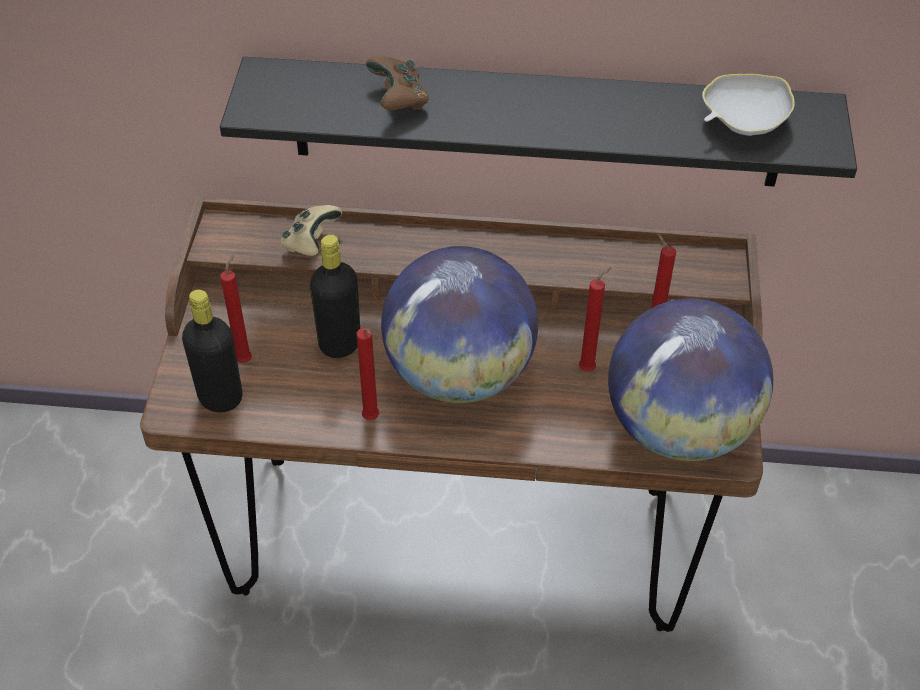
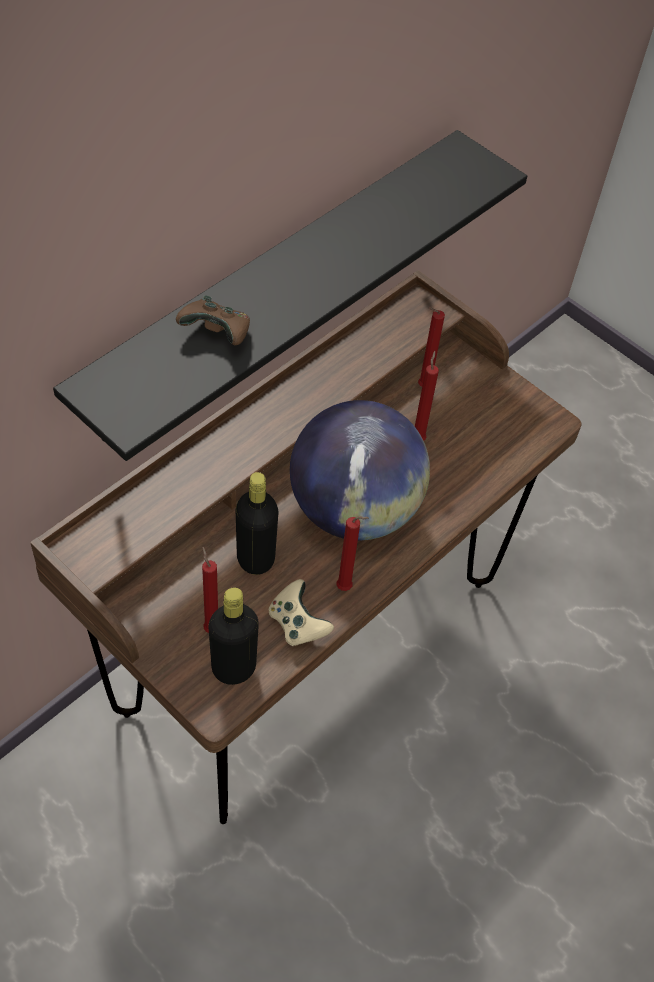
camera: 55 degrees left, 5 degrees up
beige game controller [281,205,342,256] -> beige game controller moved to [269,579,334,646]
globe [608,299,773,461] -> none
white bowl [702,74,794,136] -> none

